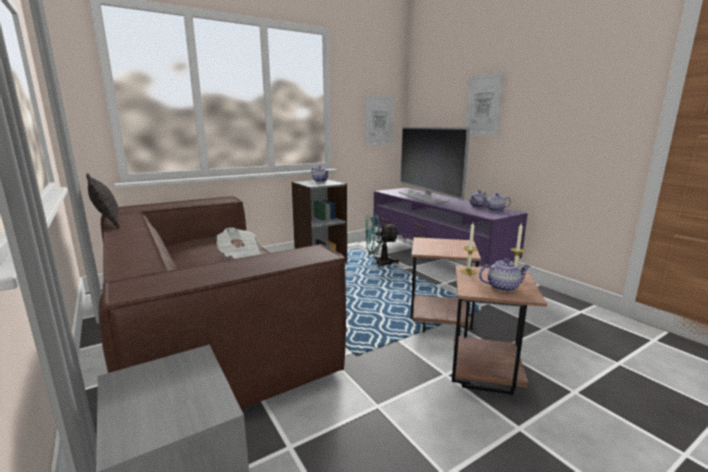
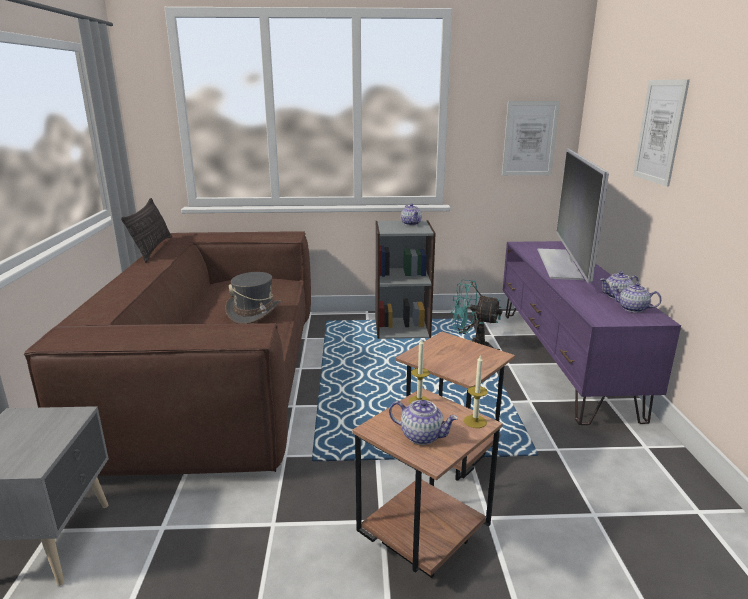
camera: 30 degrees right, 5 degrees up
newspaper [217,228,263,259] -> grey hat [225,272,281,324]

